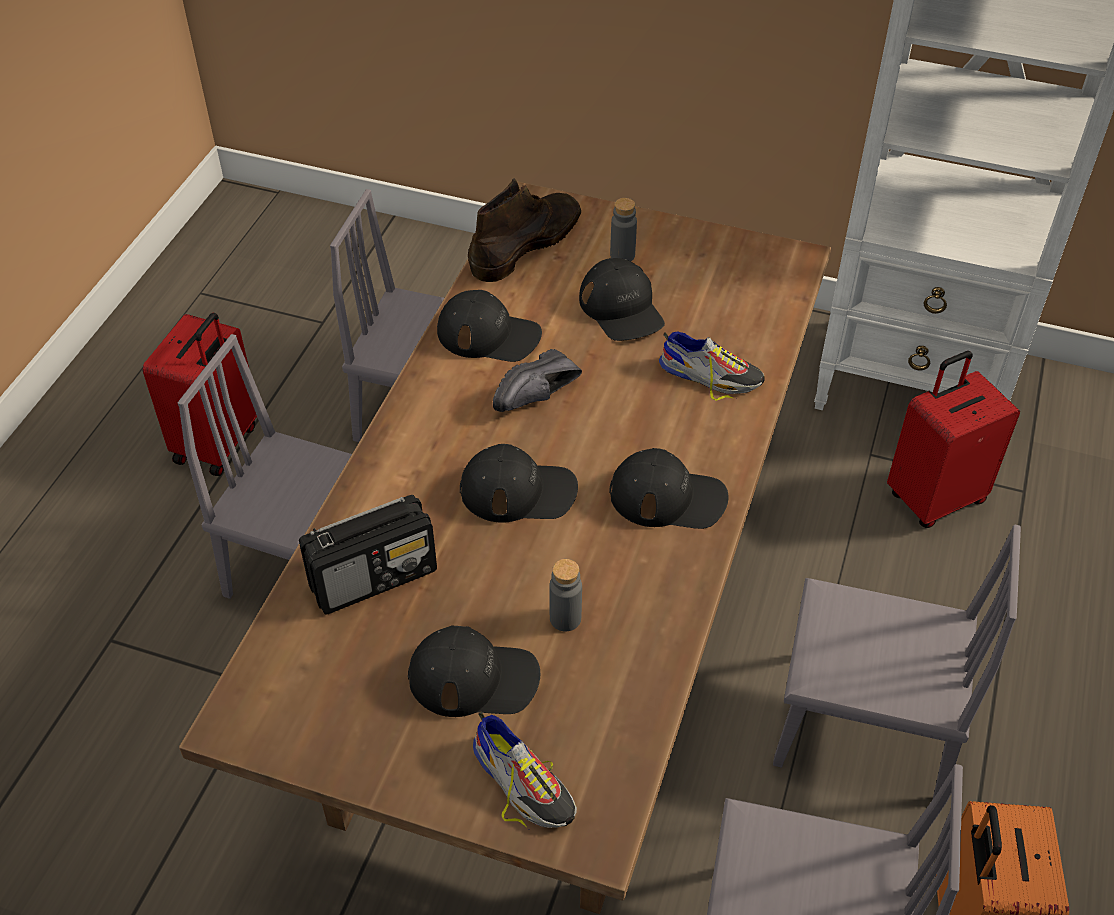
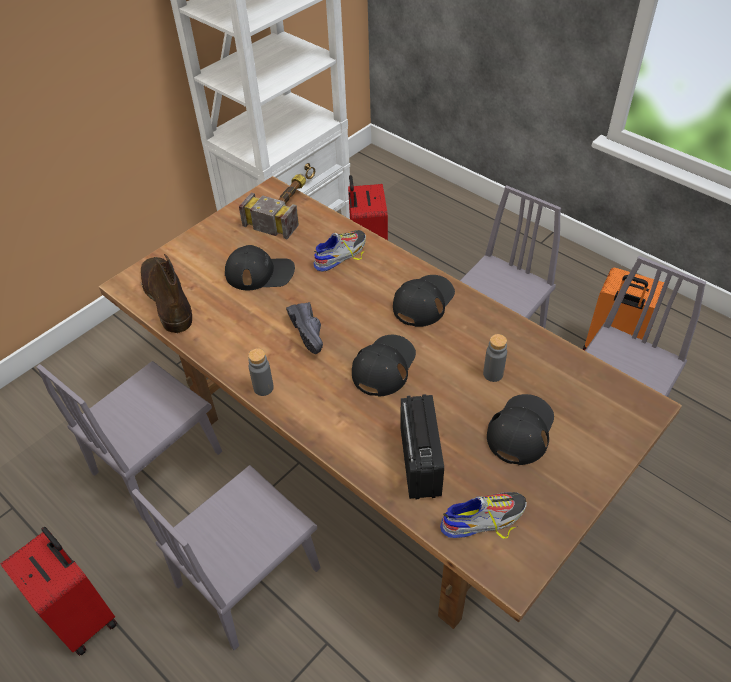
camera: 65 degrees left, 0 degrees up
black cap [437,290,542,362] -> none
shoe [473,711,577,828] -> shoe moved to [440,492,527,539]
grey bottle [610,198,637,262] -> grey bottle moved to [248,348,274,396]
none -> hammer [239,174,306,239]

